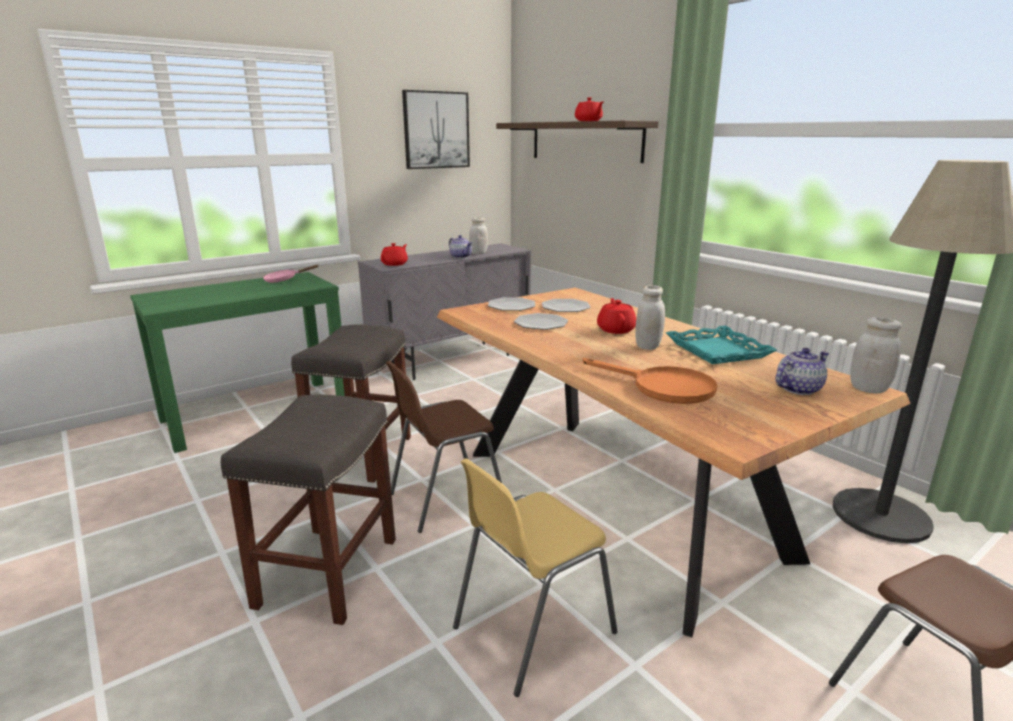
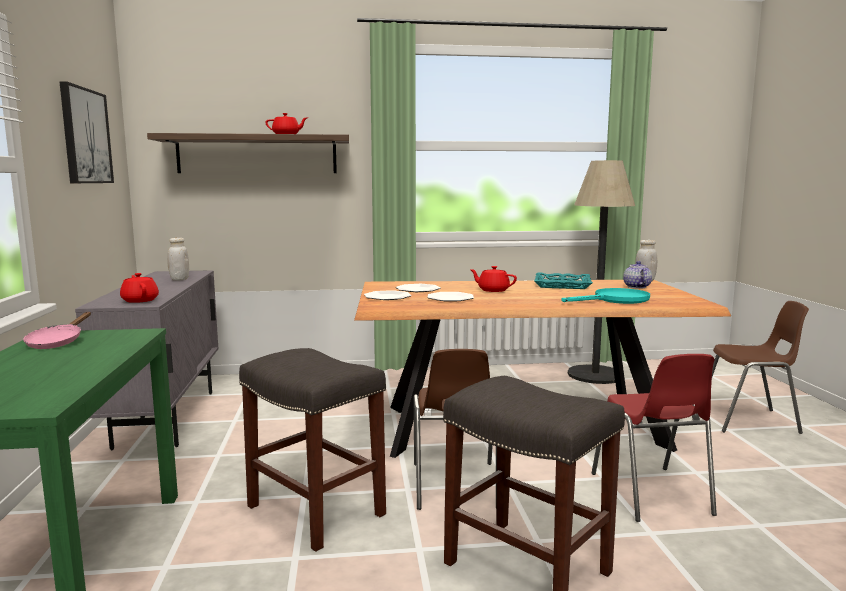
camera: 60 degrees left, 10 degrees down
teapot [449,235,472,258] -> none
yellow chair [453,459,618,697] -> red chair [592,354,717,522]
orange frying pan [583,358,717,404] -> turquoise frying pan [562,288,650,304]
white jar [635,285,665,350] -> none

